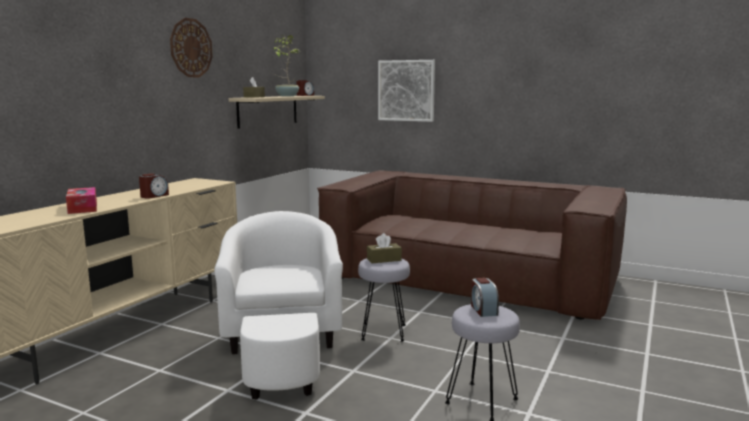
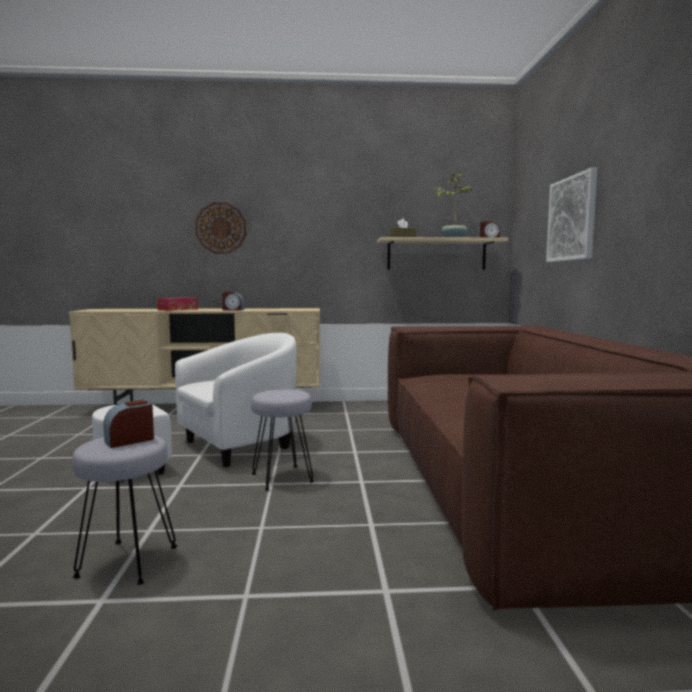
camera: 60 degrees right, 5 degrees down
wall clock [170,18,213,77] -> wall clock moved to [195,202,246,254]
brown tissue box [367,233,402,263] -> none

